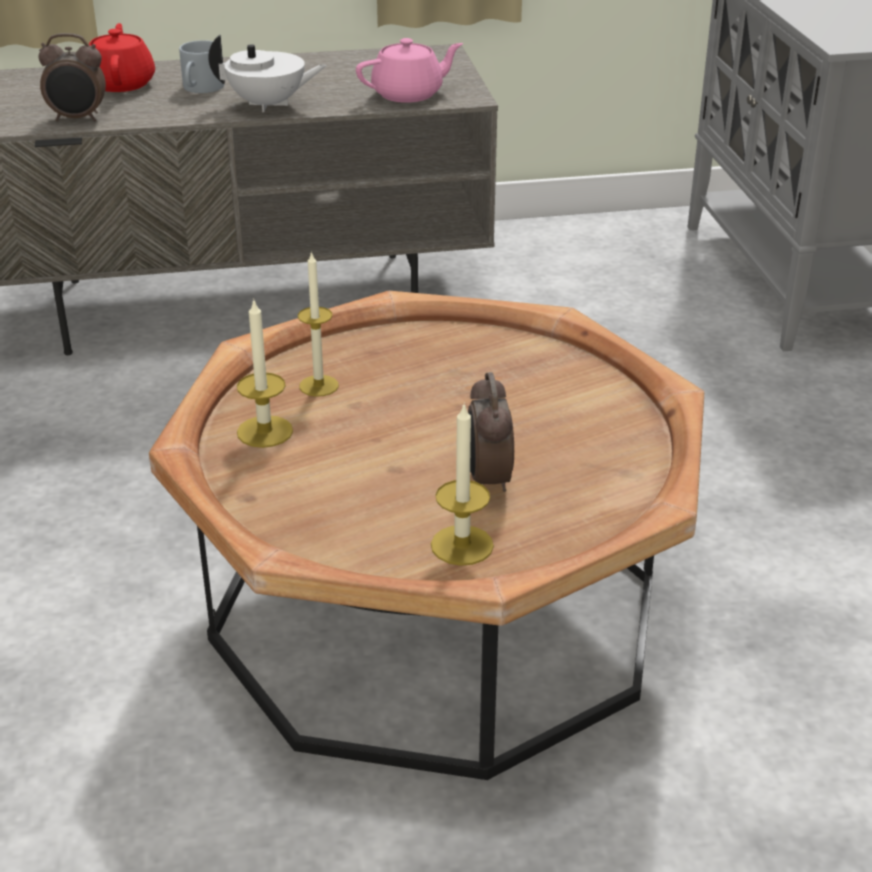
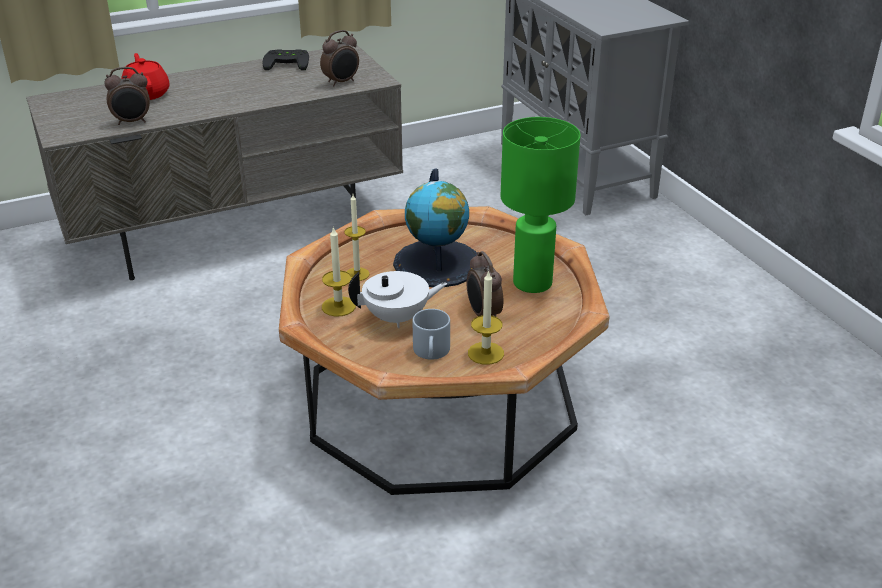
camera: 15 degrees left, 0 degrees up
grey mug [179,40,224,93] -> grey mug moved to [413,309,450,360]
white teapot [208,34,327,112] -> white teapot moved to [348,271,447,328]
pink teapot [356,38,463,103] -> alarm clock [320,30,359,86]
none -> black game controller [262,49,309,70]
none -> globe [393,168,477,287]
none -> green table lamp [501,117,581,293]

